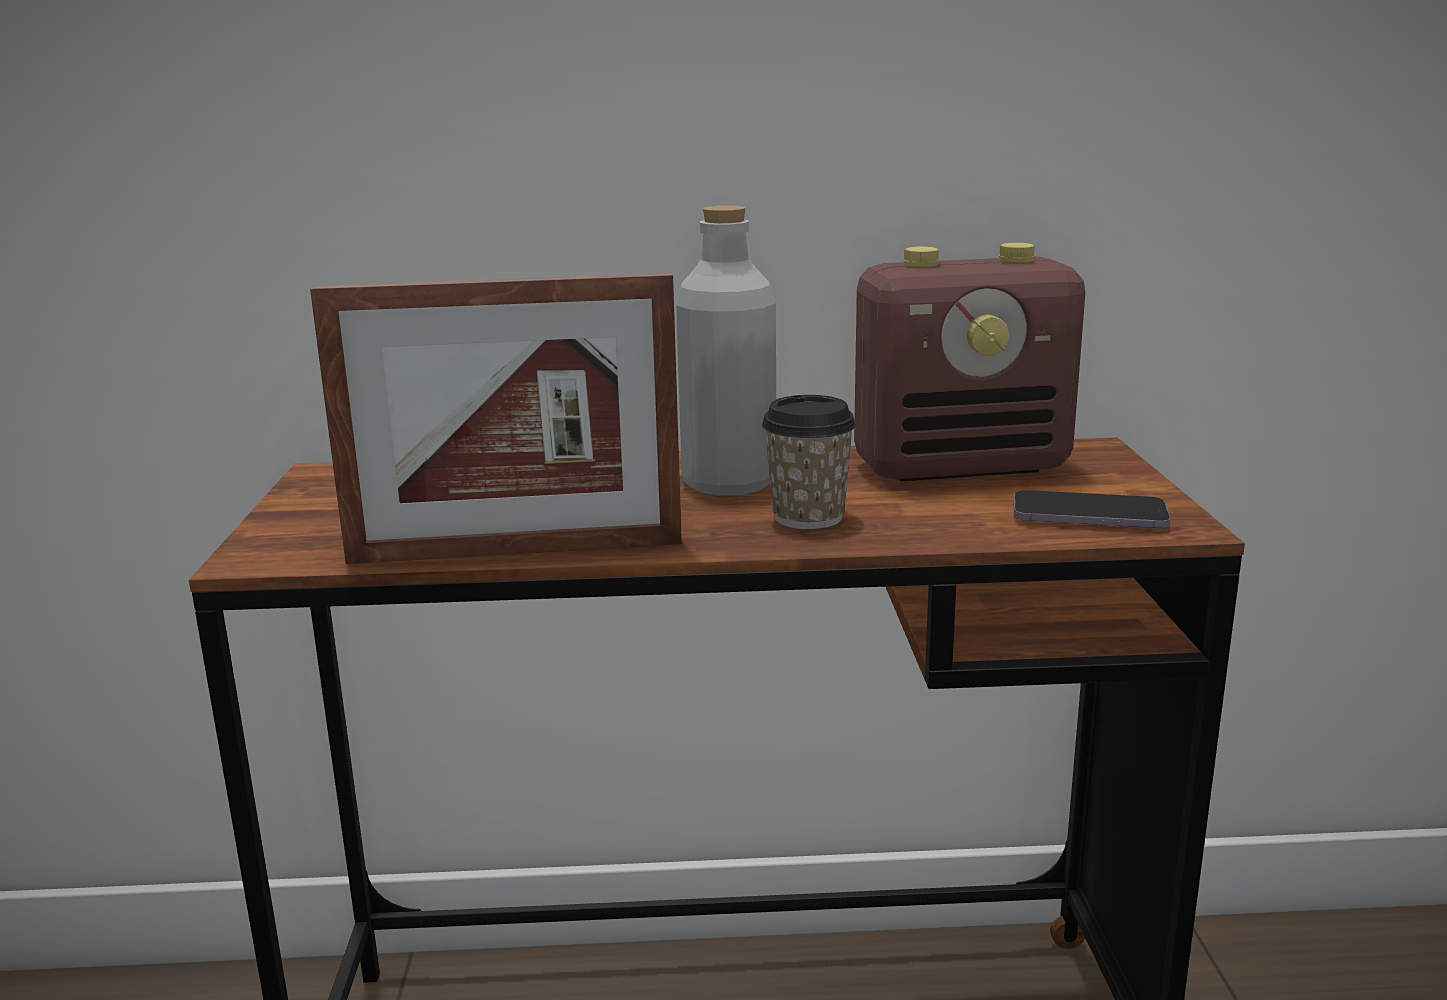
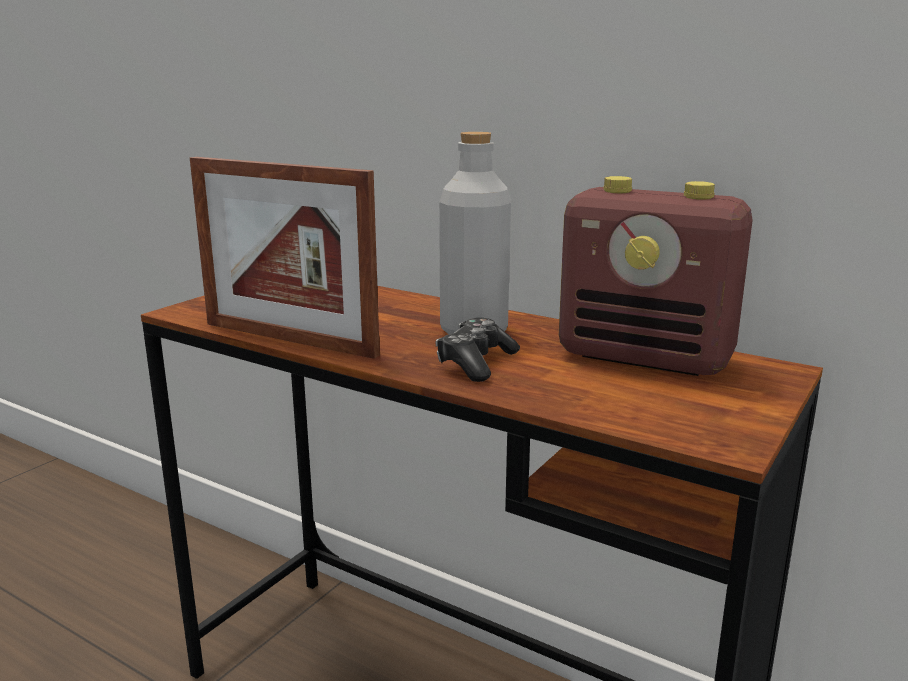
camera: 35 degrees right, 0 degrees up
cup [762,395,856,529] -> game controller [436,318,520,382]
phone [1014,490,1170,530] -> none

